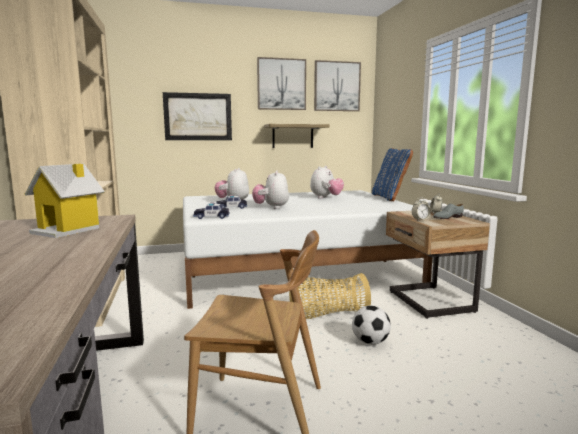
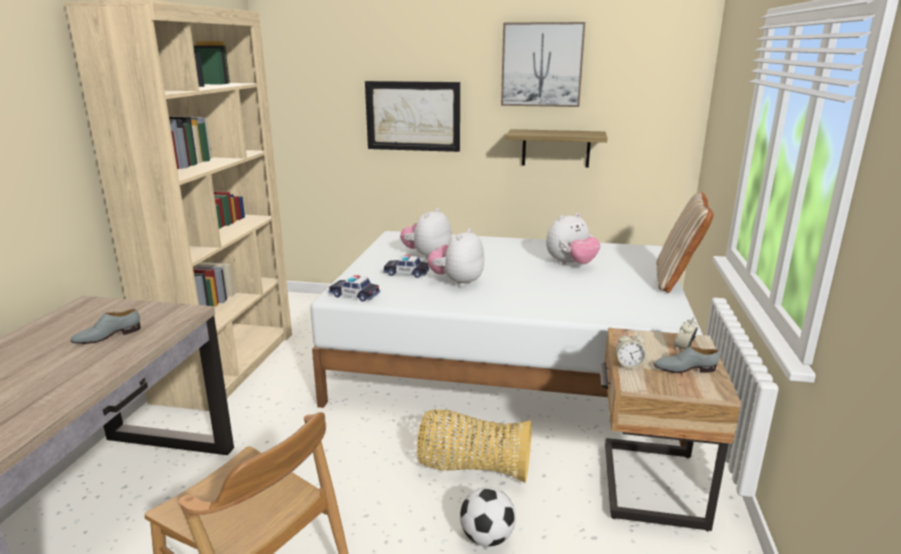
camera: 25 degrees right, 10 degrees up
toy house [25,163,105,238] -> grey shoe [71,309,141,344]
picture [314,60,361,111] -> none
blue pillow [372,148,413,201] -> beige pillow [656,192,714,293]

